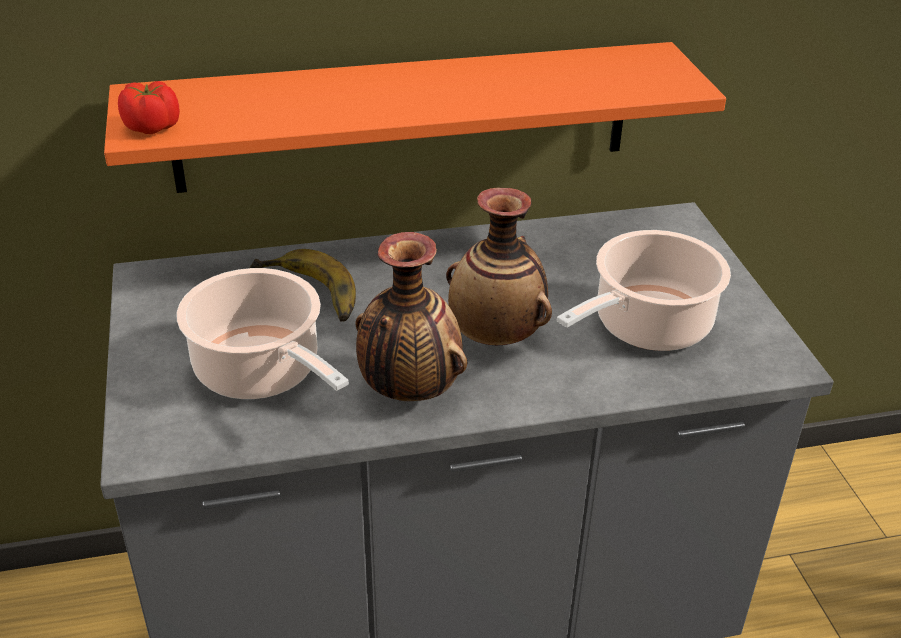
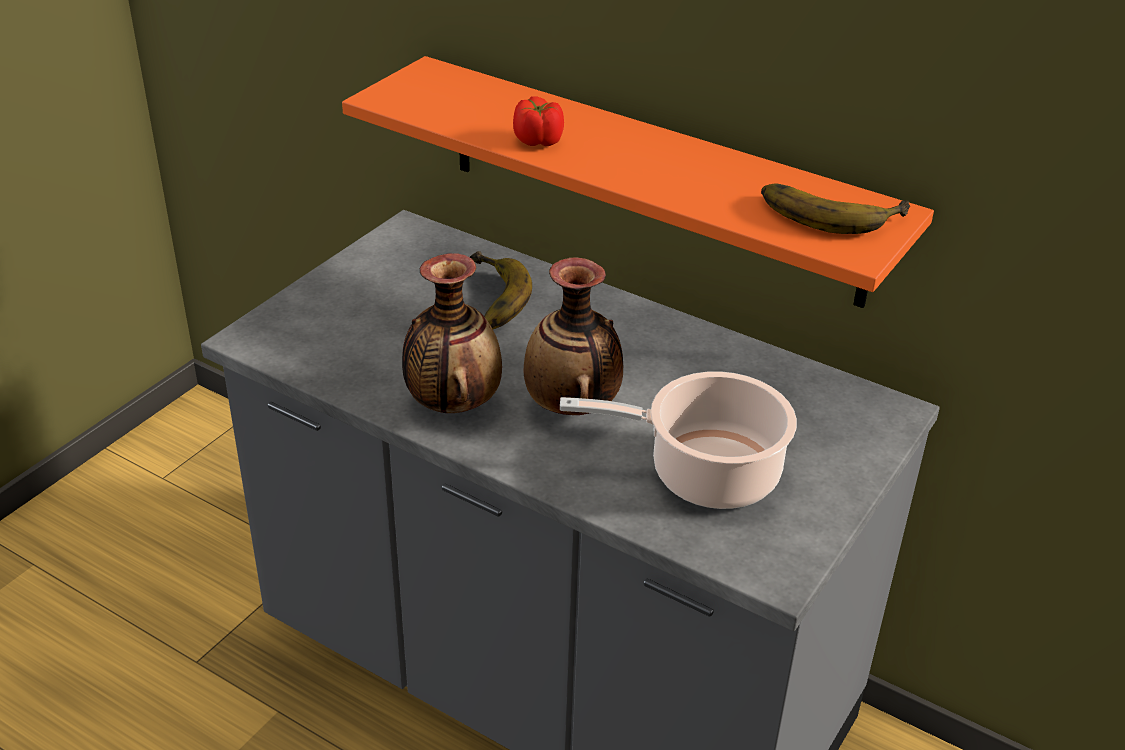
camera: 45 degrees right, 0 degrees up
tomato [118,81,180,134] -> tomato moved to [513,97,564,146]
cooking pot [176,268,349,399] -> none
none -> banana [761,184,910,234]

